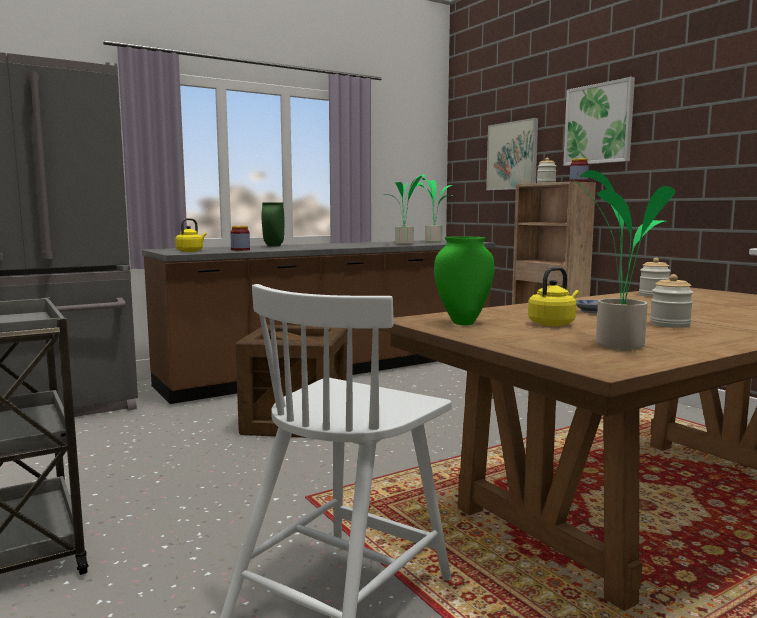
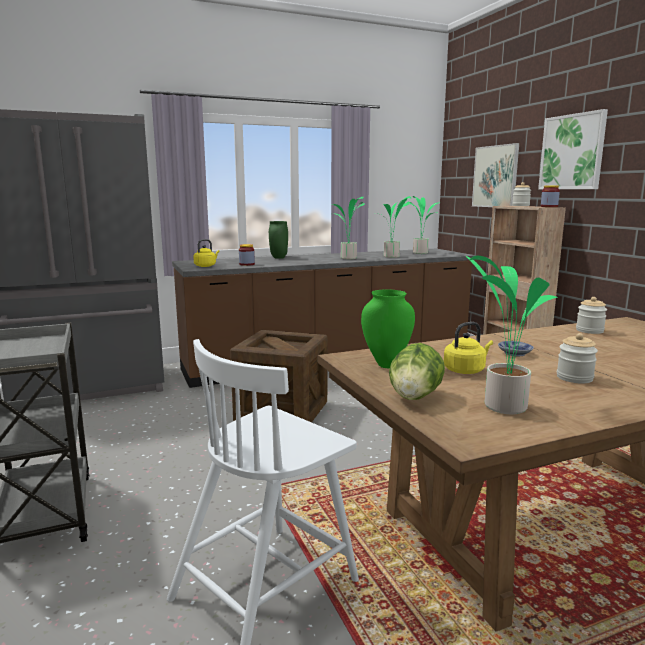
camera: 10 degrees right, 5 degrees up
none -> potted plant [331,197,365,259]
none -> lettuce [389,343,445,400]

